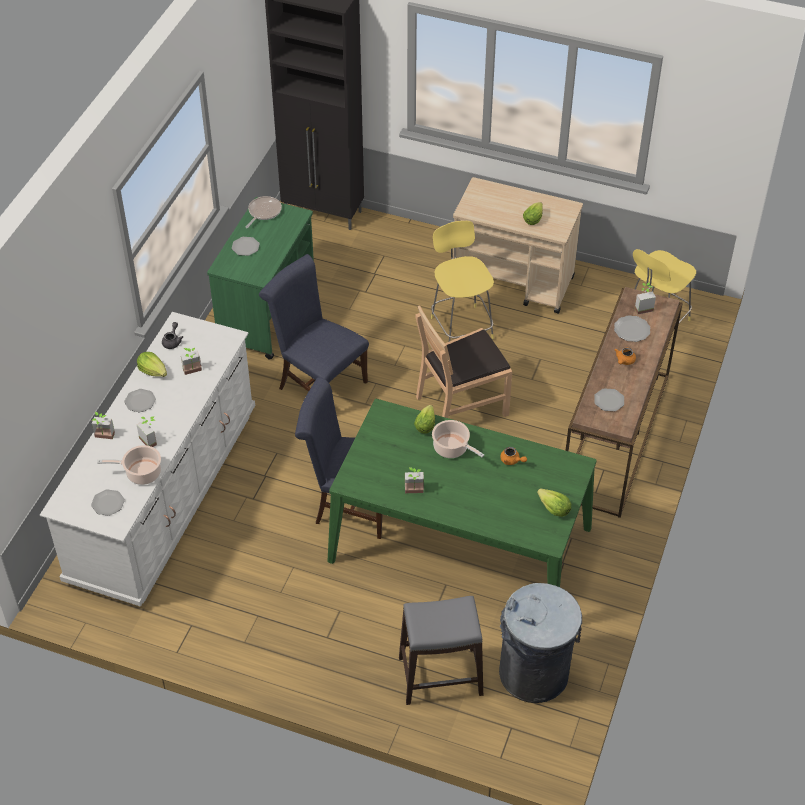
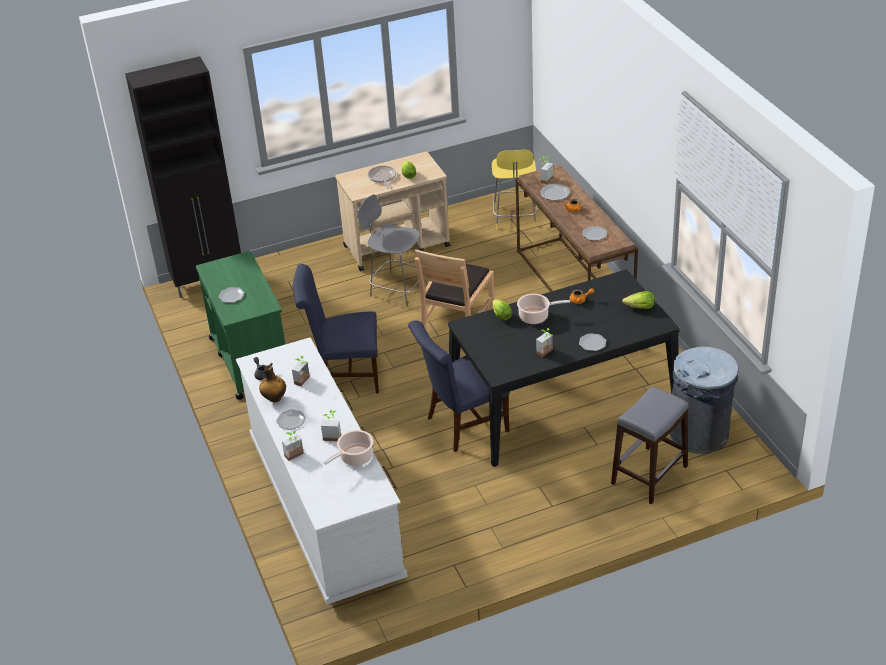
camera: 40 degrees left, 10 degrees down
plate [91,489,125,516] -> plate moved to [579,333,606,351]
lettuce [137,352,167,377] -> bottle [259,365,286,403]
frying pan [246,196,282,228] -> frying pan moved to [368,166,396,189]
green dining table [327,399,597,587] -> black dining table [448,269,680,467]
yellow stool [431,221,494,342] -> grey stool [357,194,427,306]

